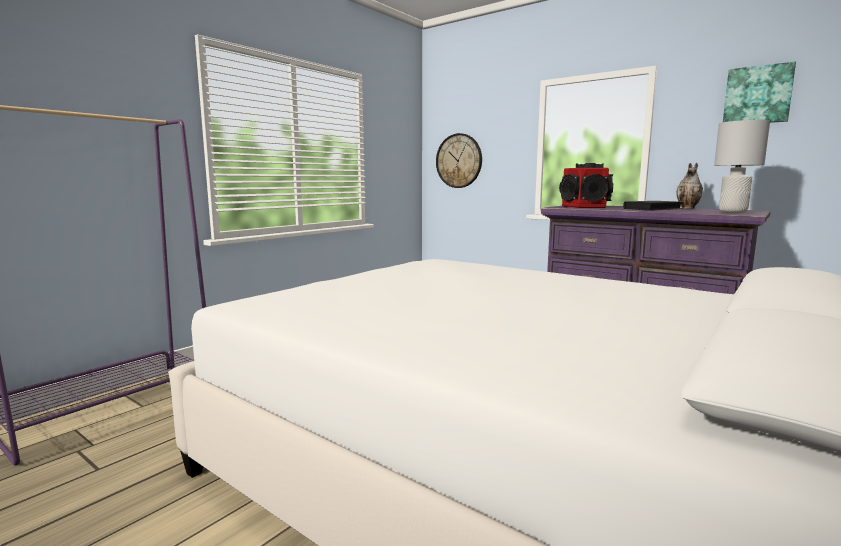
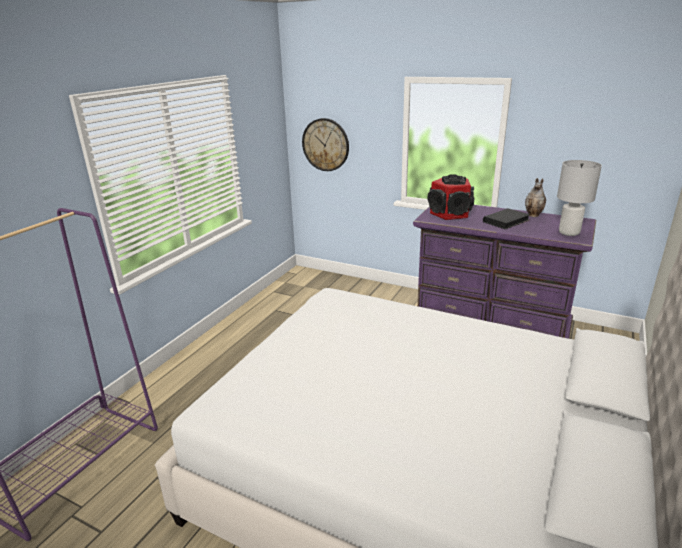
camera: 10 degrees left, 15 degrees up
picture [723,62,796,123] -> none

